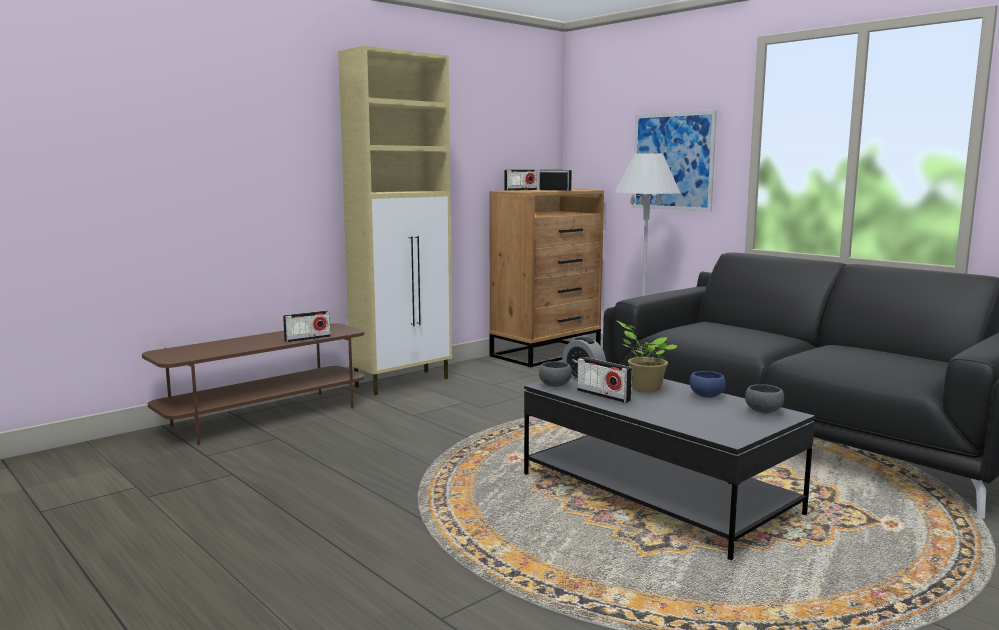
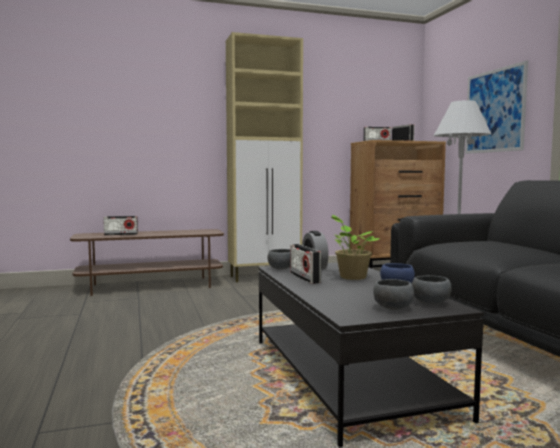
camera: 25 degrees right, 5 degrees down
radio [283,311,331,342] -> radio moved to [103,216,138,235]
none -> grey bowl [373,279,414,310]

